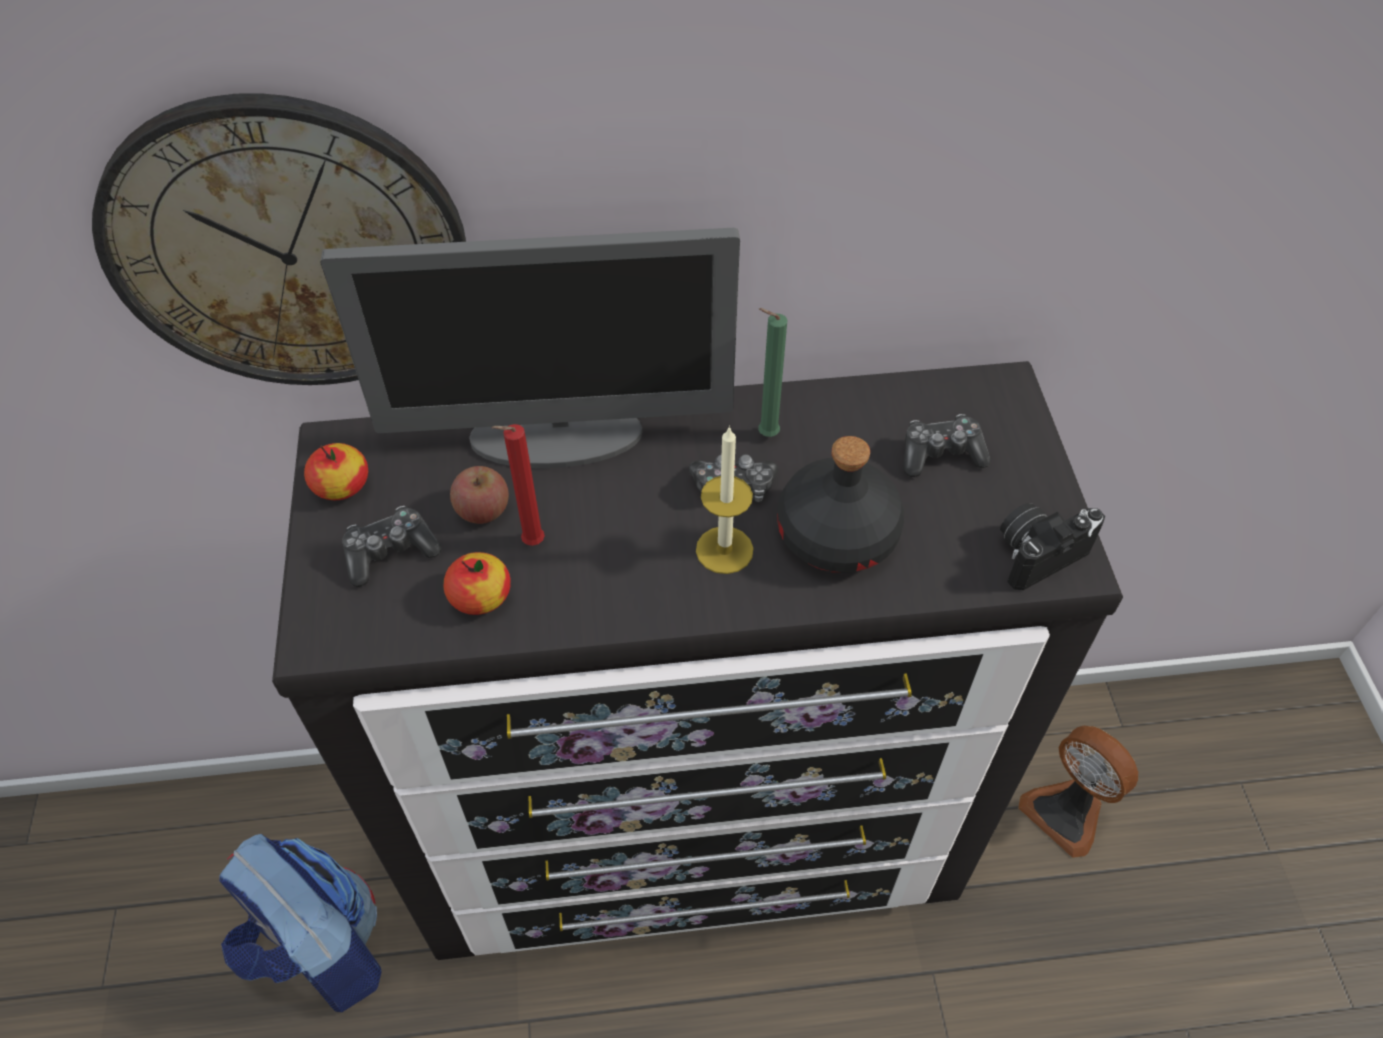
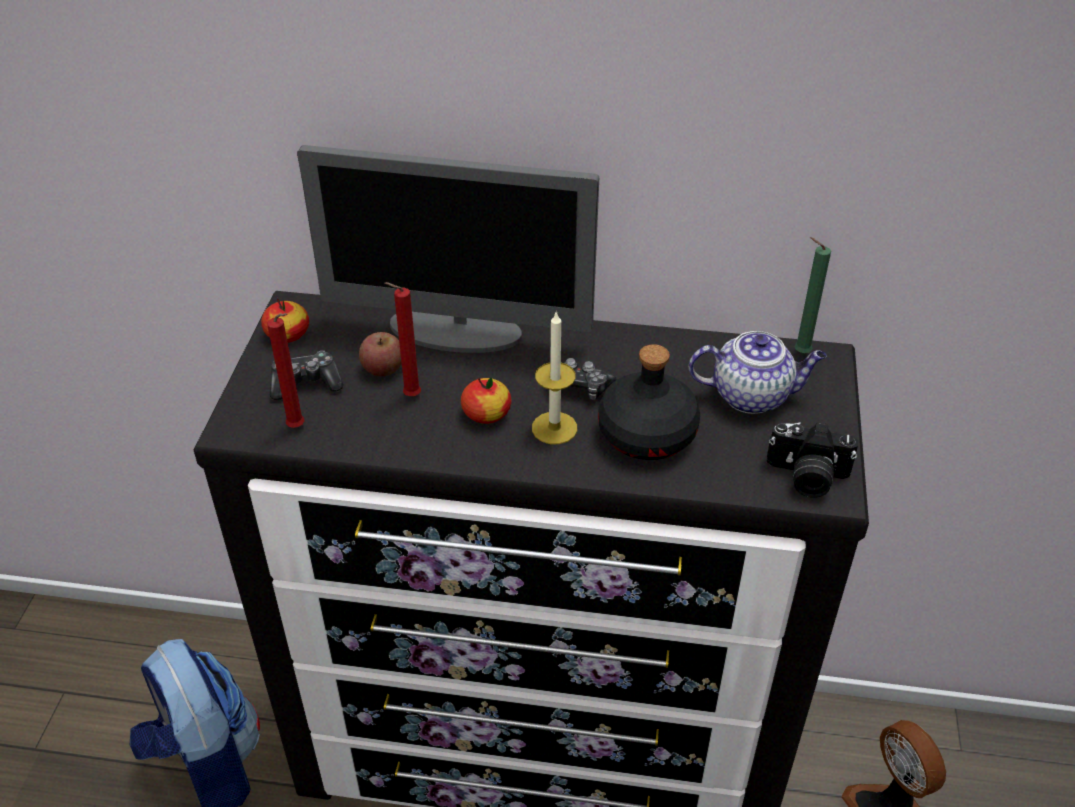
camera: 15 degrees right, 10 degrees down
wall clock [92,93,466,385] -> none
apple [443,552,511,615] -> apple moved to [461,378,511,424]
green candle [758,308,787,437] -> green candle moved to [795,237,831,353]
game controller [903,414,991,477] -> teapot [689,331,826,414]
camera [1000,503,1105,590] -> camera turned 150 degrees counterclockwise [767,422,858,498]
none -> red candle [267,313,304,428]

